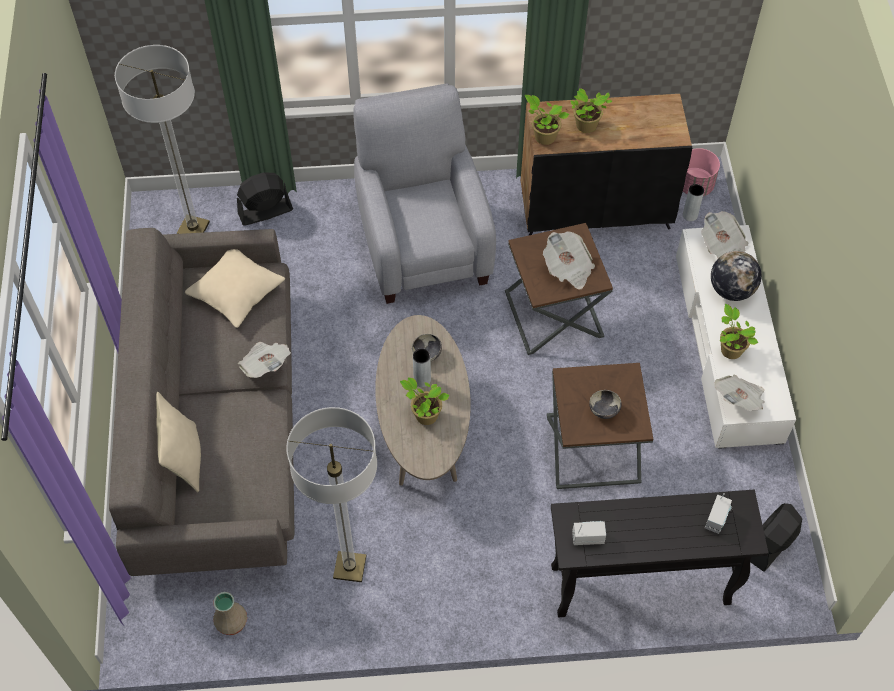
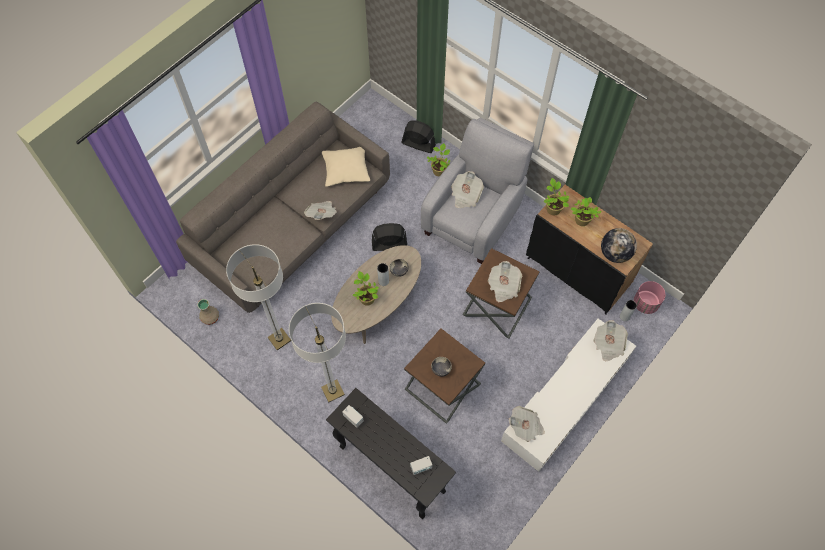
camera: 45 degrees right, 5 degrees up
floor lamp [115,45,210,234] -> floor lamp moved to [289,303,346,403]
beige pillow [156,392,201,492] -> none
globe [711,251,762,301] -> globe moved to [601,228,637,263]
potted plant [720,304,758,359] -> potted plant moved to [427,143,450,176]
black fan [750,503,802,572] -> black fan moved to [372,223,407,251]
none -> newspaper [451,171,484,208]

